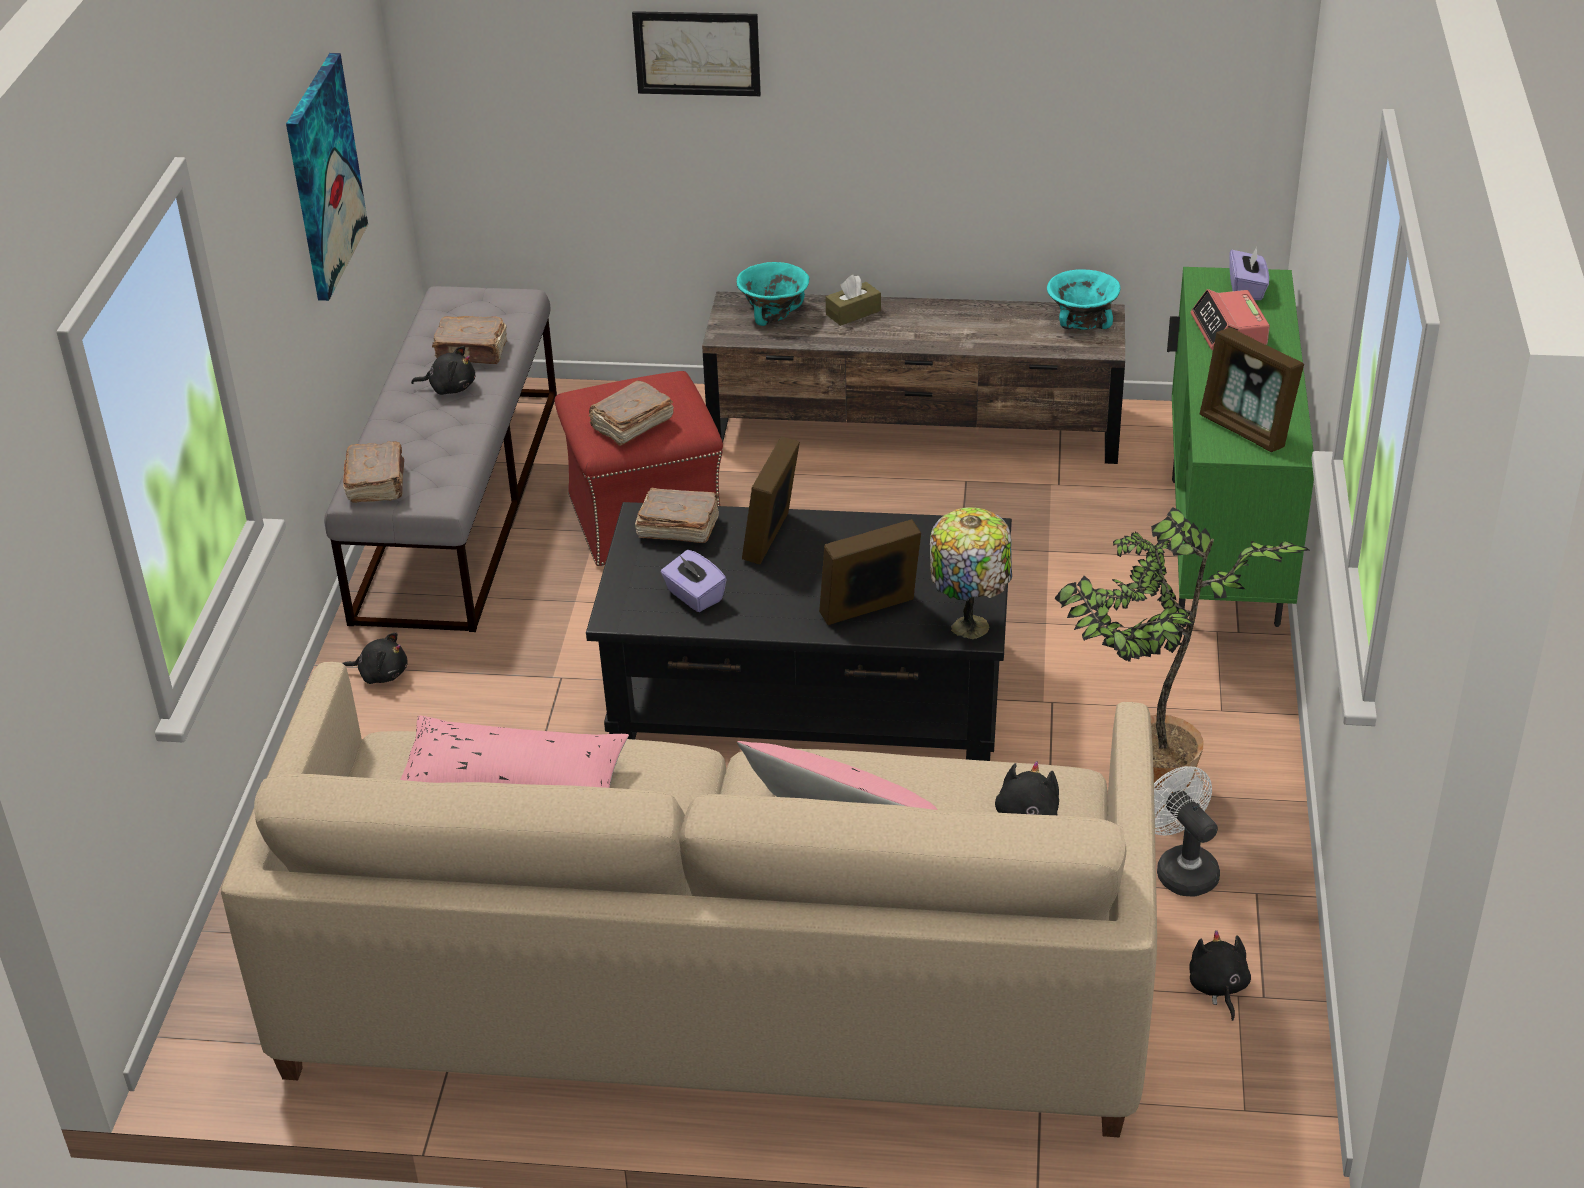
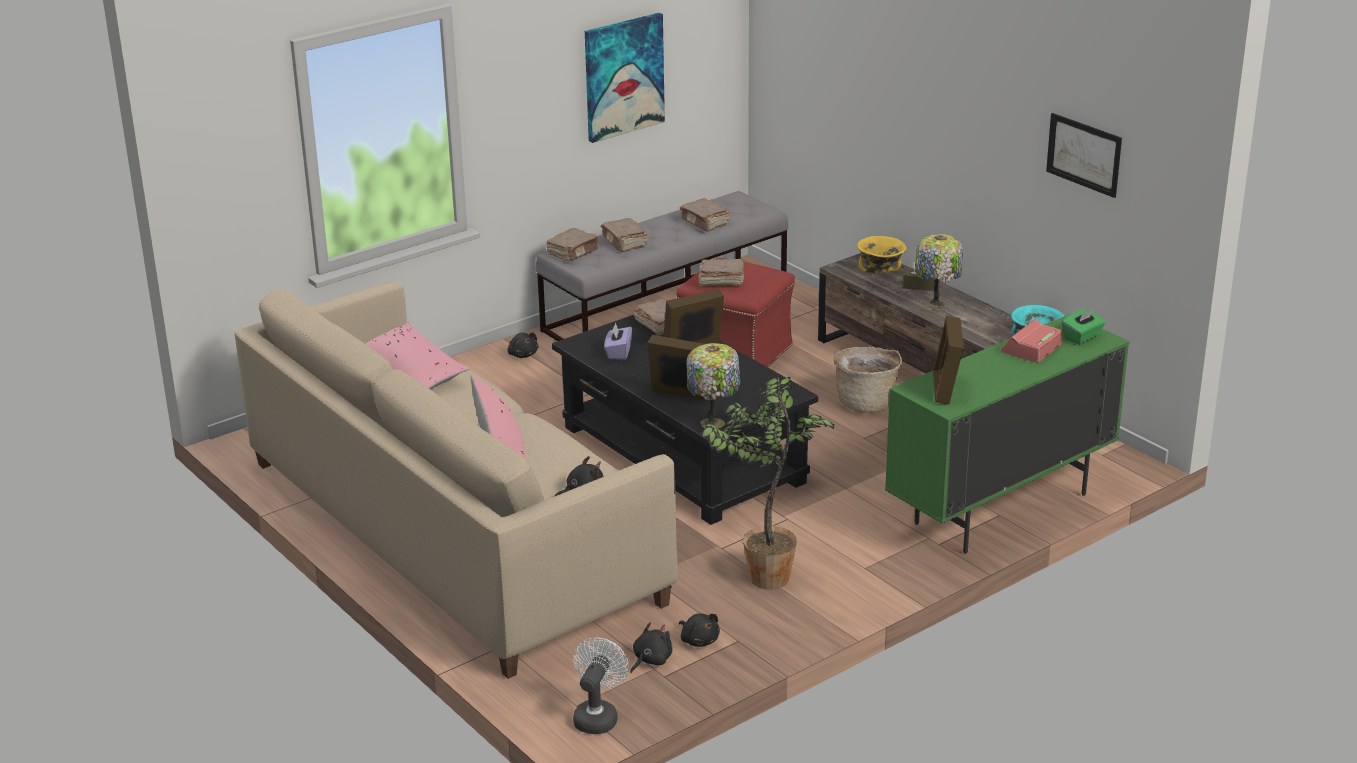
camera: 45 degrees right, 10 degrees down
black plush toy [411,346,475,395] -> black plush toy moved to [679,613,720,647]
picture [632,11,761,96] -> picture moved to [1046,113,1122,198]
turquoise bowl [737,262,810,326] -> yellow bowl [857,236,907,273]
white fan [1154,766,1220,896] -> white fan moved to [573,638,629,734]
purple tissue box [1230,246,1269,300] -> green tissue box [1062,309,1106,345]
none -> brown book [601,218,648,252]
none -> basket [833,347,902,413]
none -> table lamp [915,234,963,309]

